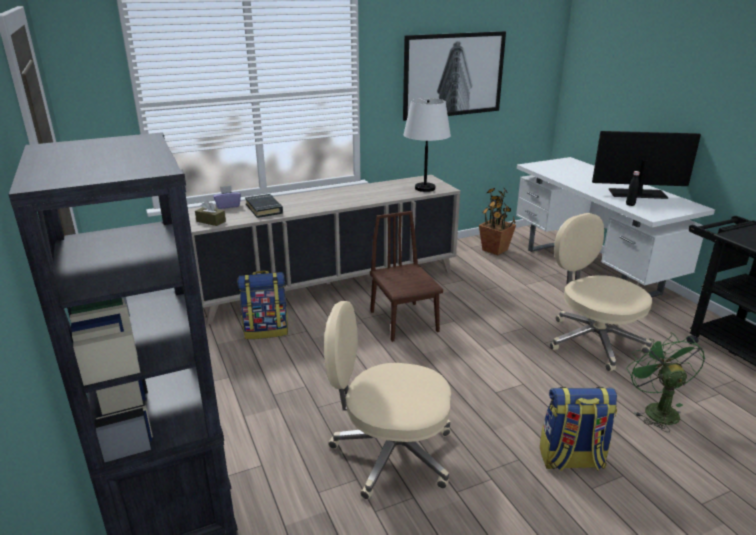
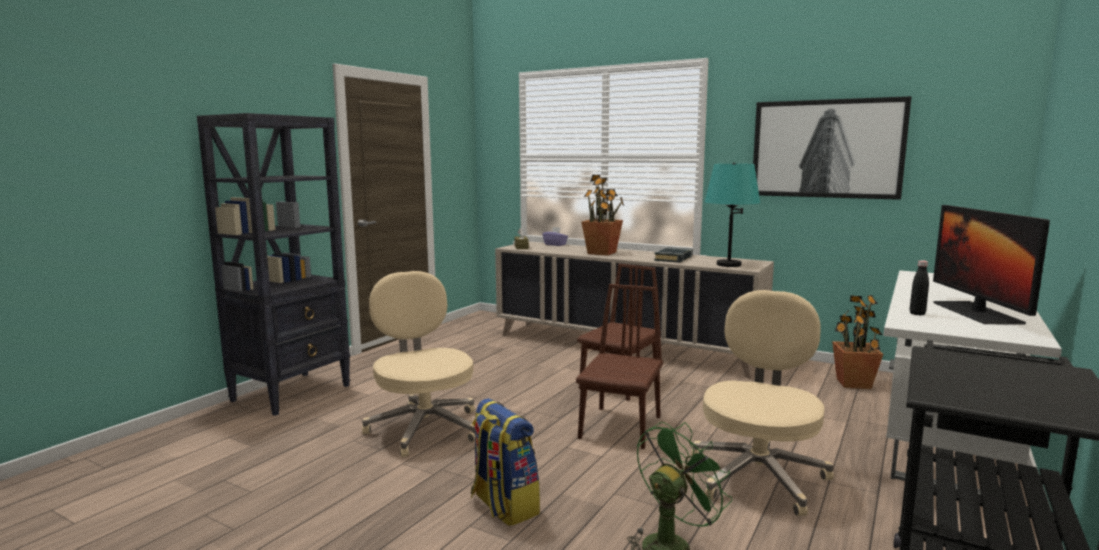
camera: 55 degrees right, 15 degrees down
backpack [237,271,288,339] -> none
black book [245,194,283,218] -> black book moved to [654,247,693,263]
white table lamp [403,98,451,192] -> turquoise table lamp [705,163,760,267]
monitor [592,131,701,199] -> monitor turned 150 degrees counterclockwise [933,205,1050,324]
none -> brown chair [576,284,663,449]
none -> potted plant [581,175,624,256]

